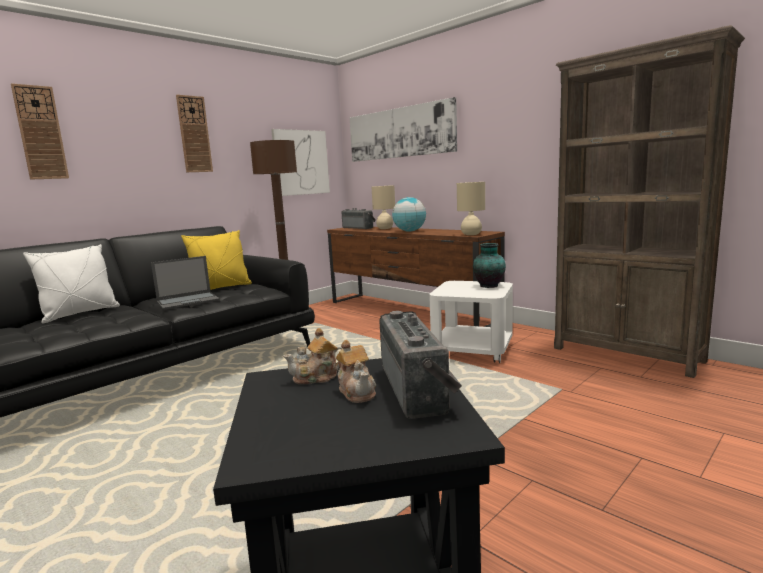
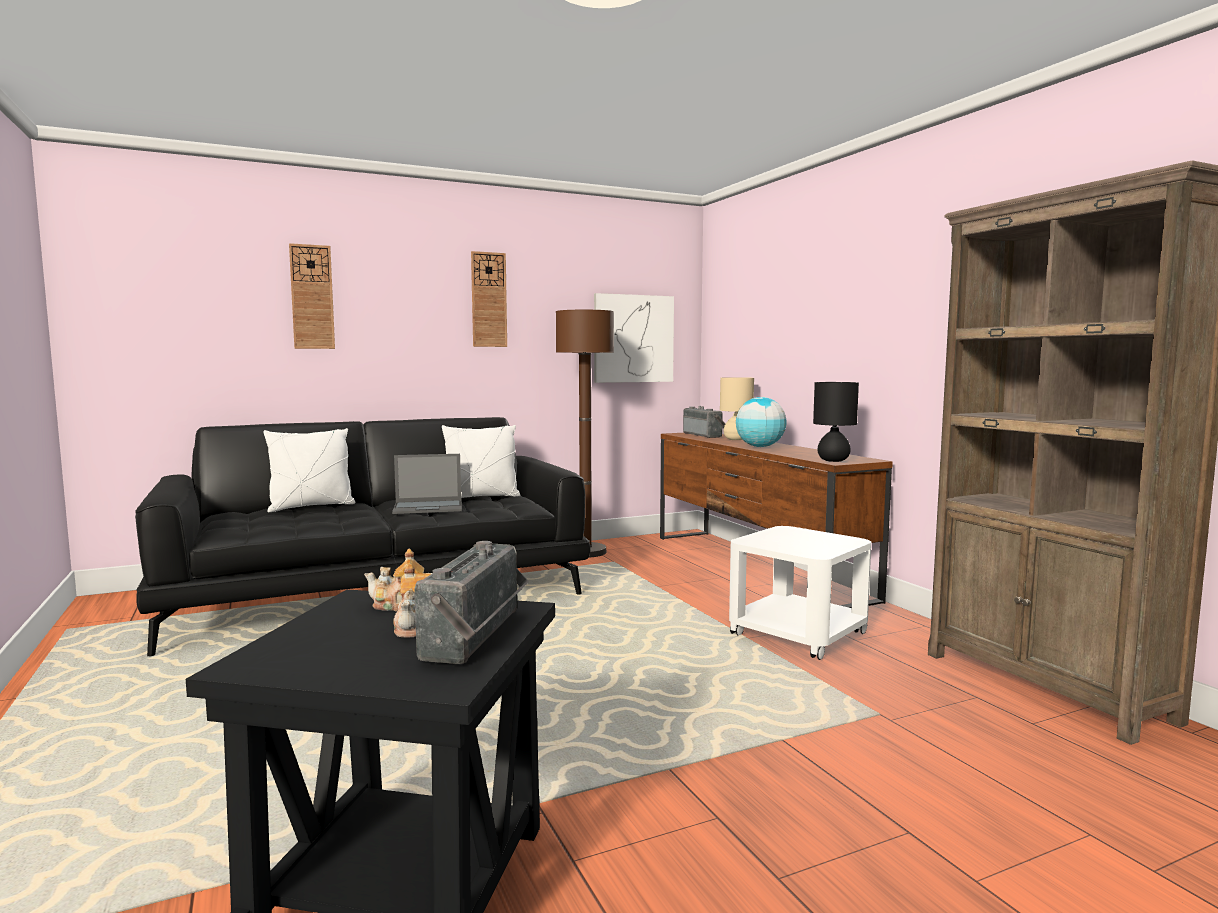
camera: 20 degrees right, 5 degrees down
yellow pillow [181,230,252,290] -> white pillow [442,425,520,498]
picture [350,97,457,162] -> none
beige table lamp [457,182,485,235] -> black table lamp [813,382,859,462]
vase [473,243,506,288] -> none

